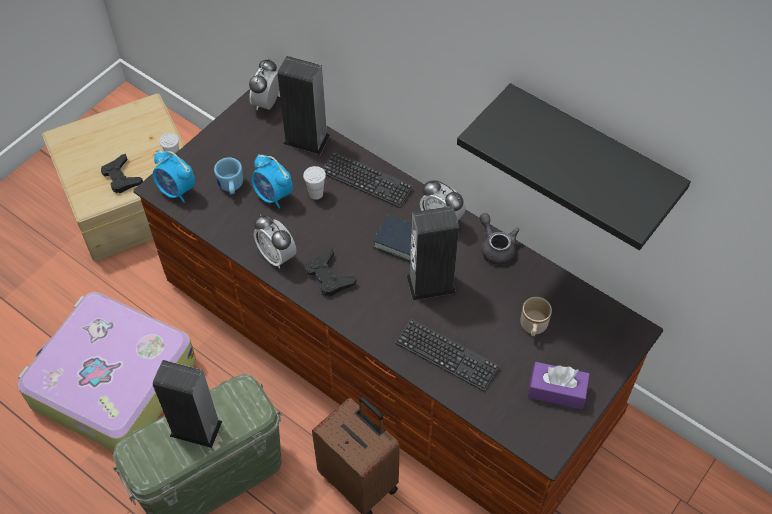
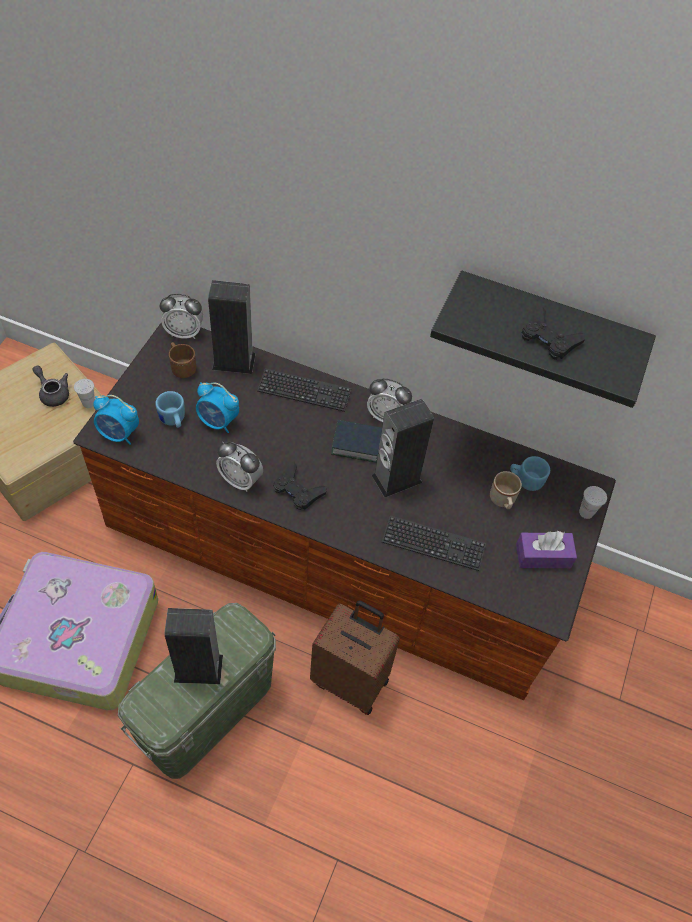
camera: 20 degrees left, 0 degrees up
black game controller [101,154,143,193] -> black game controller moved to [522,306,586,360]
alarm clock [249,58,279,110] -> alarm clock turned 90 degrees counterclockwise [160,294,203,339]
white cup [303,166,326,200] -> white cup moved to [579,486,607,519]
grey teapot [480,213,519,265] -> grey teapot moved to [32,365,69,407]
none -> brown mug [169,342,196,378]
none -> blue mug [510,456,550,491]

